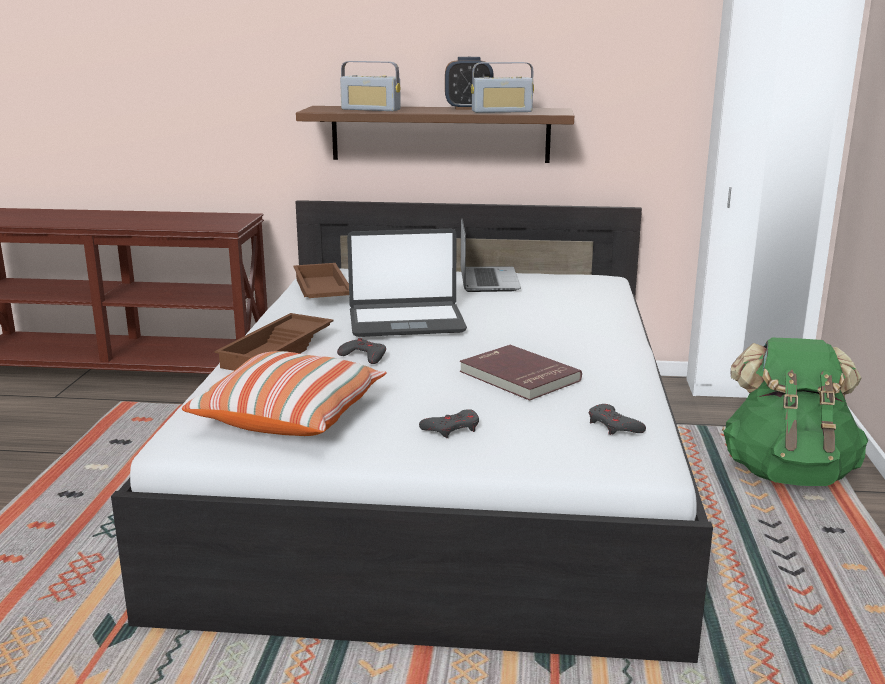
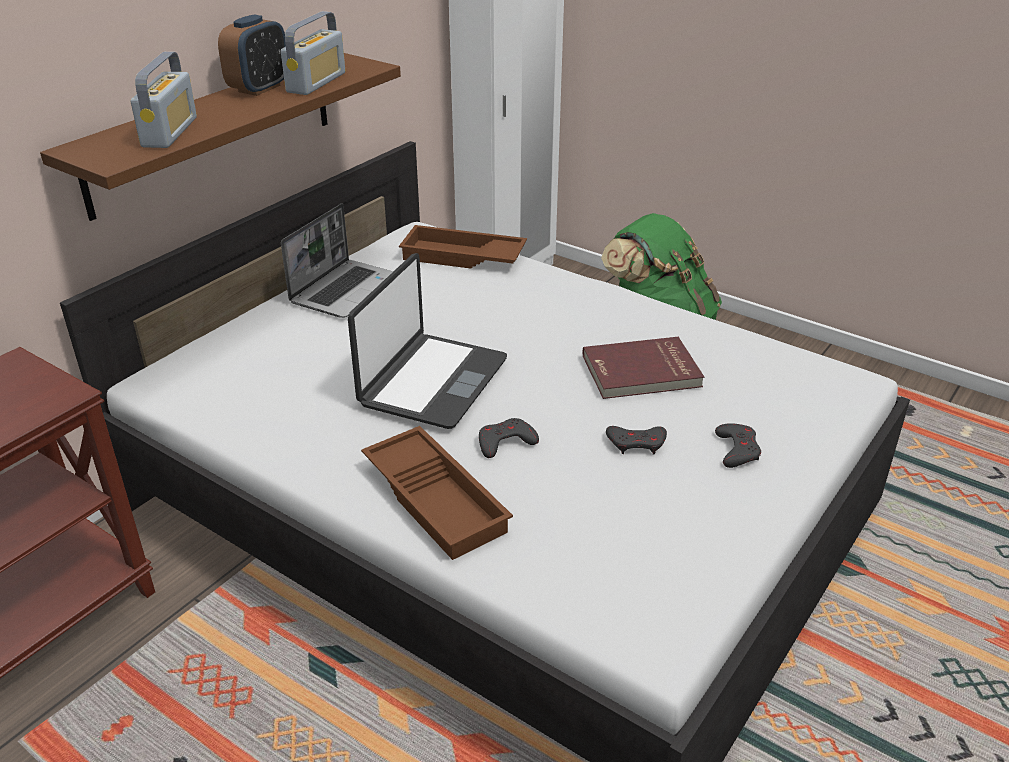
camera: 60 degrees left, 15 degrees up
pillow [182,351,387,436] -> none
brown tray [293,263,349,298] -> brown tray moved to [399,225,527,269]
radio [340,61,401,111] -> radio turned 45 degrees counterclockwise [131,52,197,148]
laptop [461,218,521,292] -> laptop turned 90 degrees clockwise [281,203,393,318]
grey game controller [589,404,646,435] -> grey game controller moved to [606,426,667,455]

